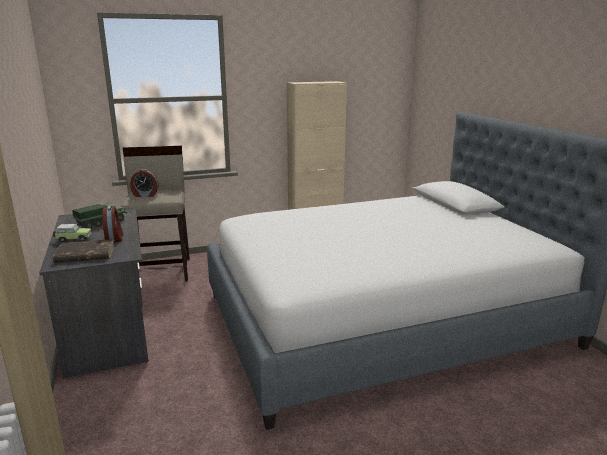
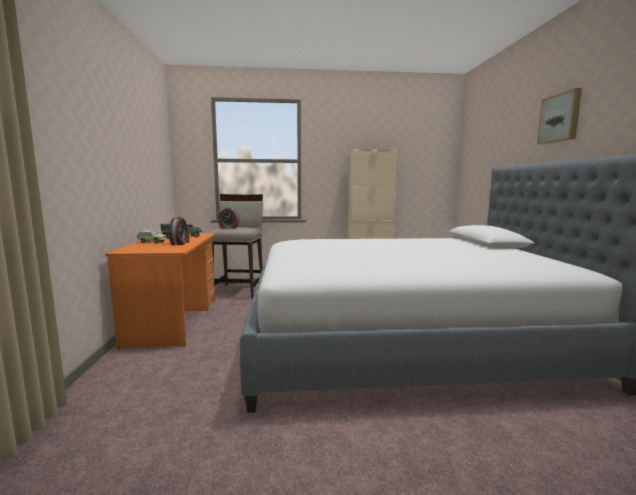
camera: 15 degrees right, 10 degrees down
grey desk [39,208,149,378] -> orange desk [105,233,216,348]
brown book [53,239,115,263] -> none
none -> picture [537,88,582,144]

